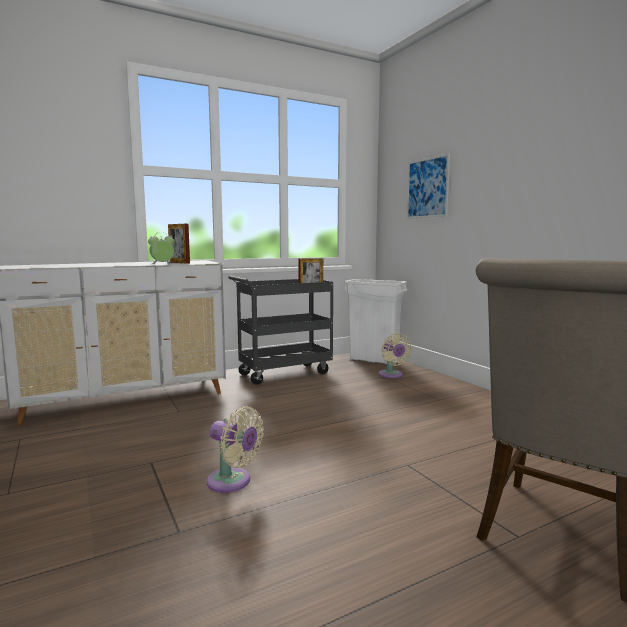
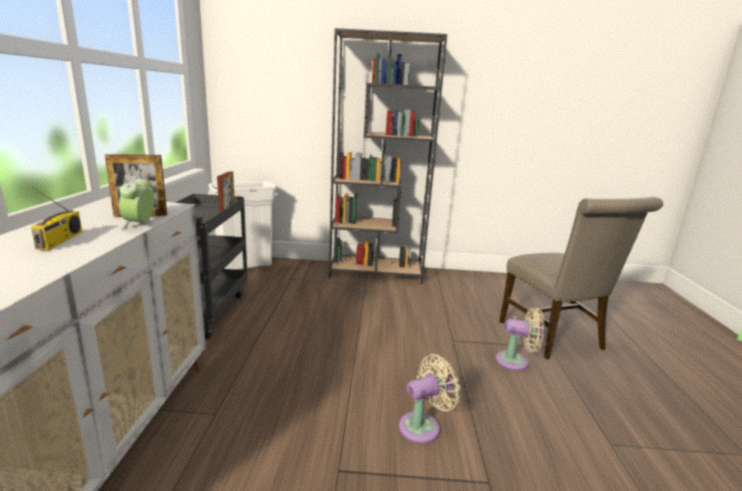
camera: 60 degrees left, 10 degrees up
beige fan [378,333,412,378] -> beige fan moved to [496,308,545,371]
picture [407,153,450,219] -> none
none -> radio [31,186,82,250]
none -> bookcase [329,28,447,284]

